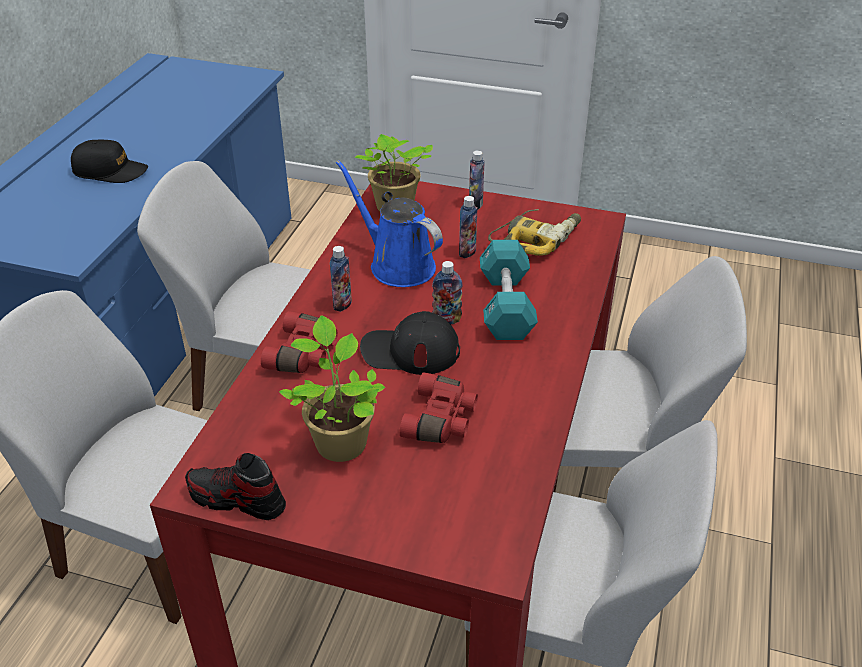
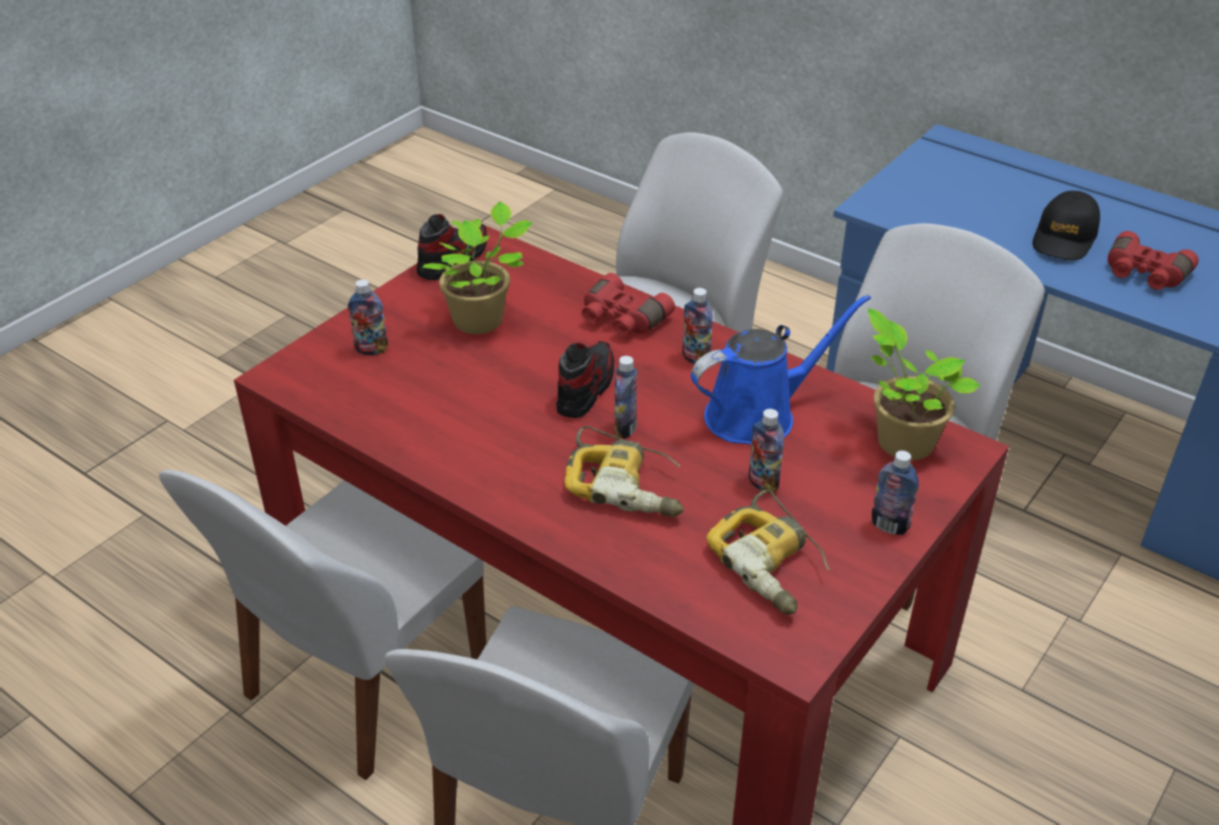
camera: 110 degrees right, 0 degrees up
black cap [360,311,460,375] -> shoe [556,341,614,418]
red binoculars [400,372,478,443] -> red binoculars moved to [1108,231,1199,290]
turquoise dumbbell [480,240,538,340] -> power drill [564,426,684,517]
none -> bottle [348,279,388,355]

